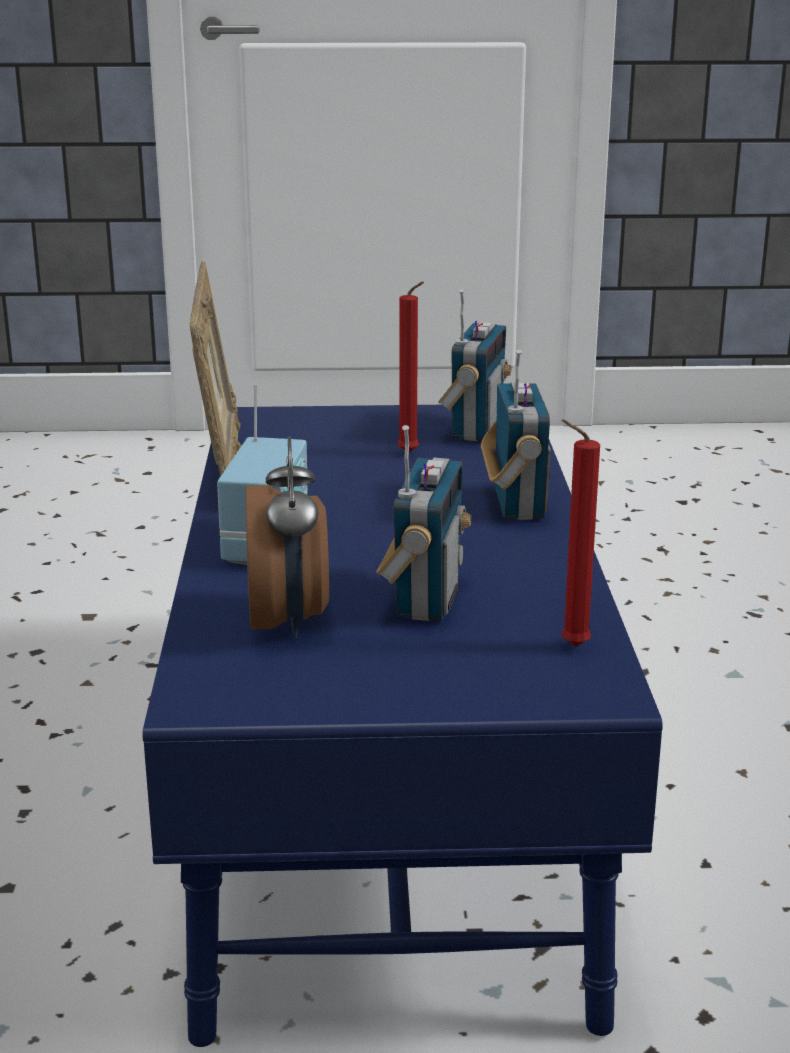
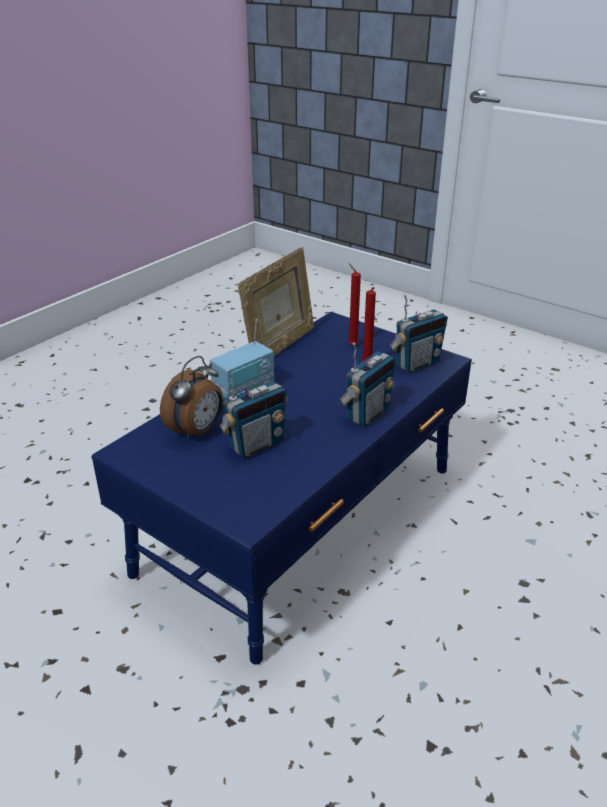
camera: 40 degrees right, 10 degrees up
red candle [561,419,600,647] -> red candle moved to [348,263,361,346]

